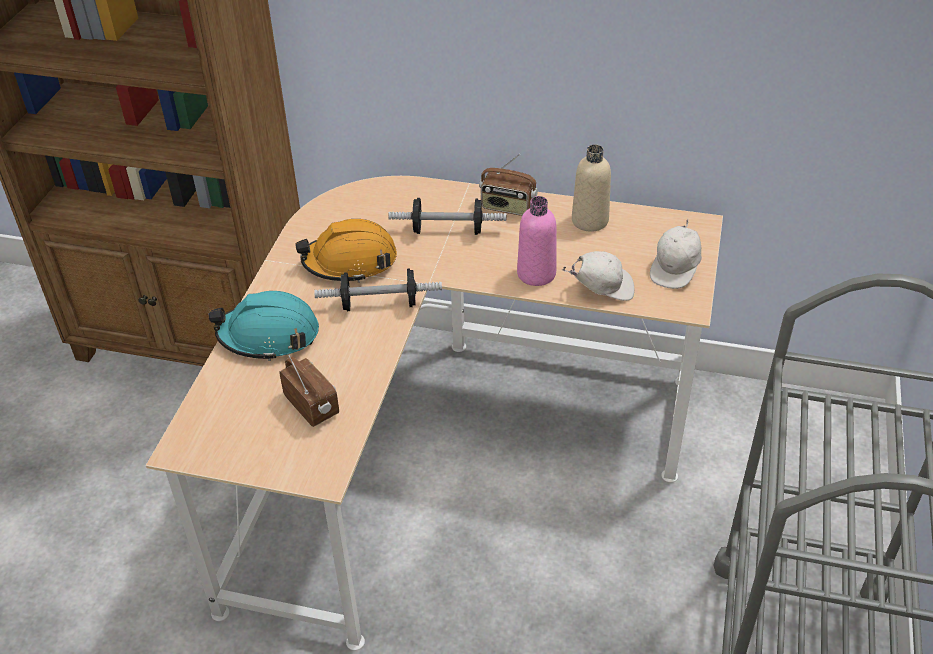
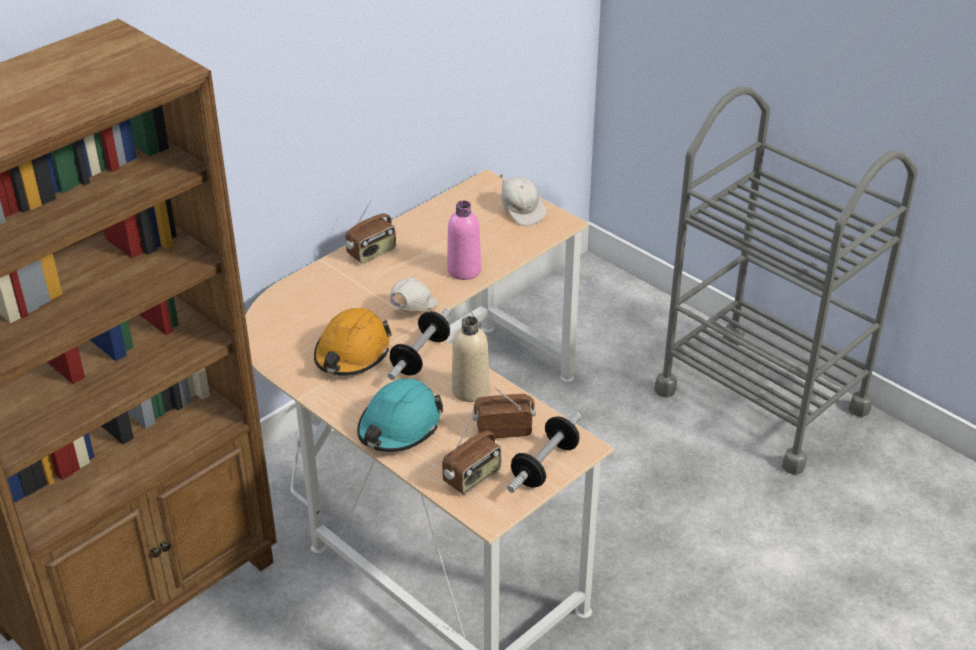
camera: 60 degrees left, 5 degrees down
dumbbell [388,198,506,235] -> dumbbell moved to [507,412,582,493]
white cap [562,251,635,301] -> white cap moved to [390,278,438,311]
beige bottle [572,145,611,232] -> beige bottle moved to [452,316,490,402]
none -> radio [442,419,501,495]

